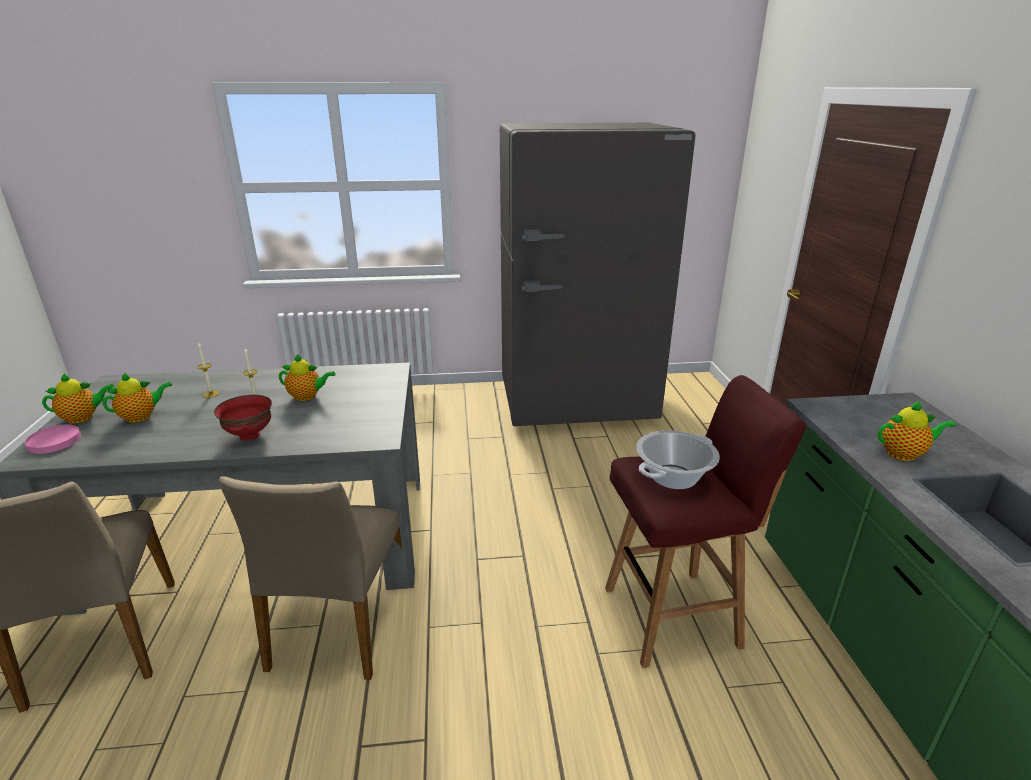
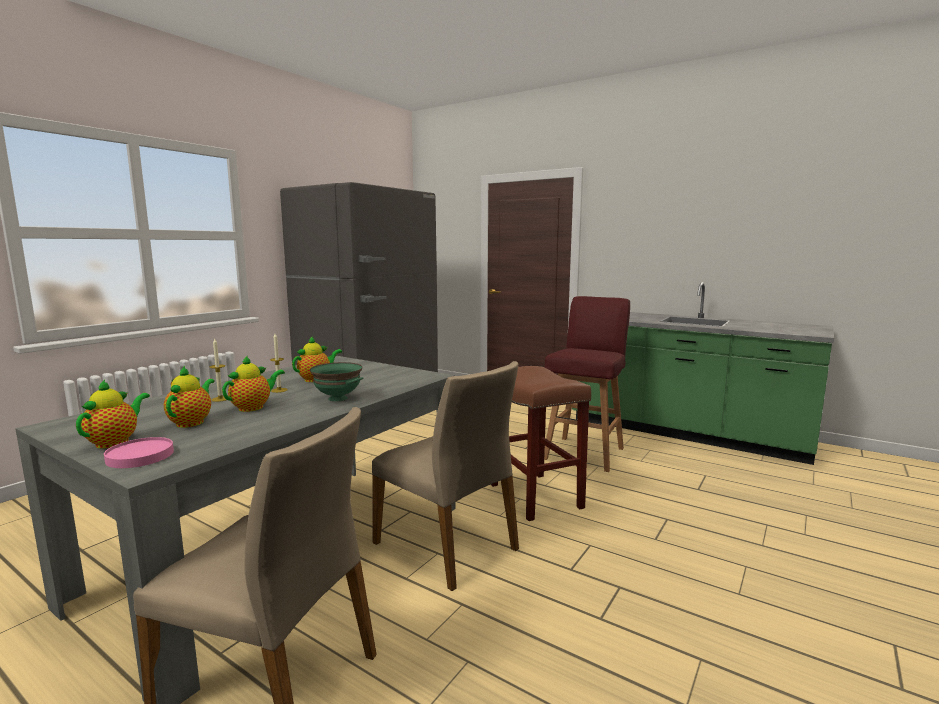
camera: 50 degrees left, 15 degrees down
red bowl [214,395,272,441] -> green bowl [310,362,363,401]
cooking pot [636,430,720,489] -> none
teapot [878,401,956,461] -> teapot moved to [222,355,285,412]
none -> brown stool [491,366,591,521]

